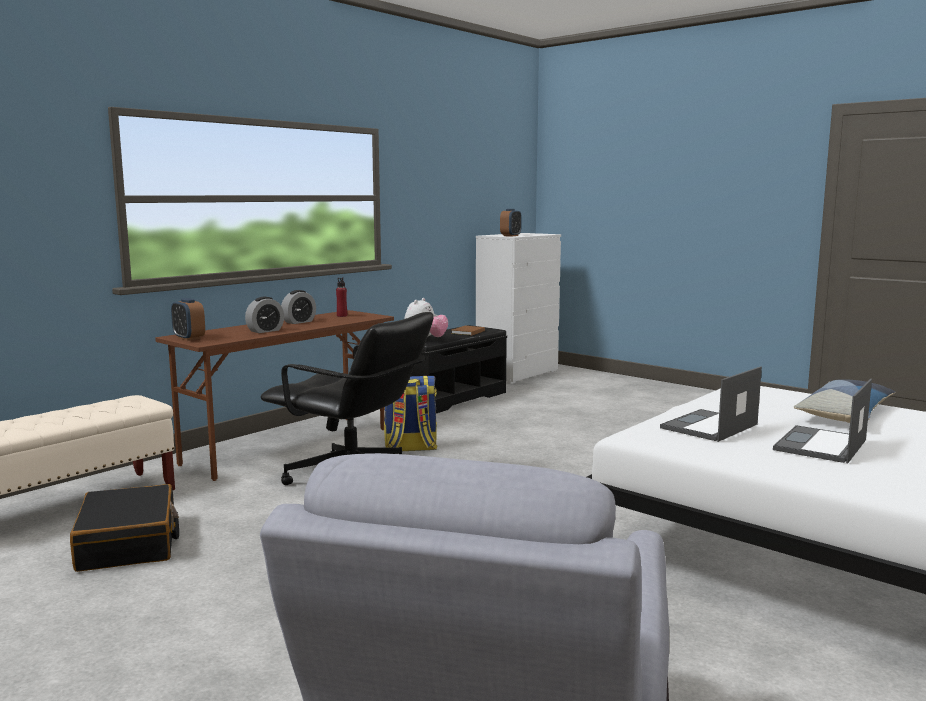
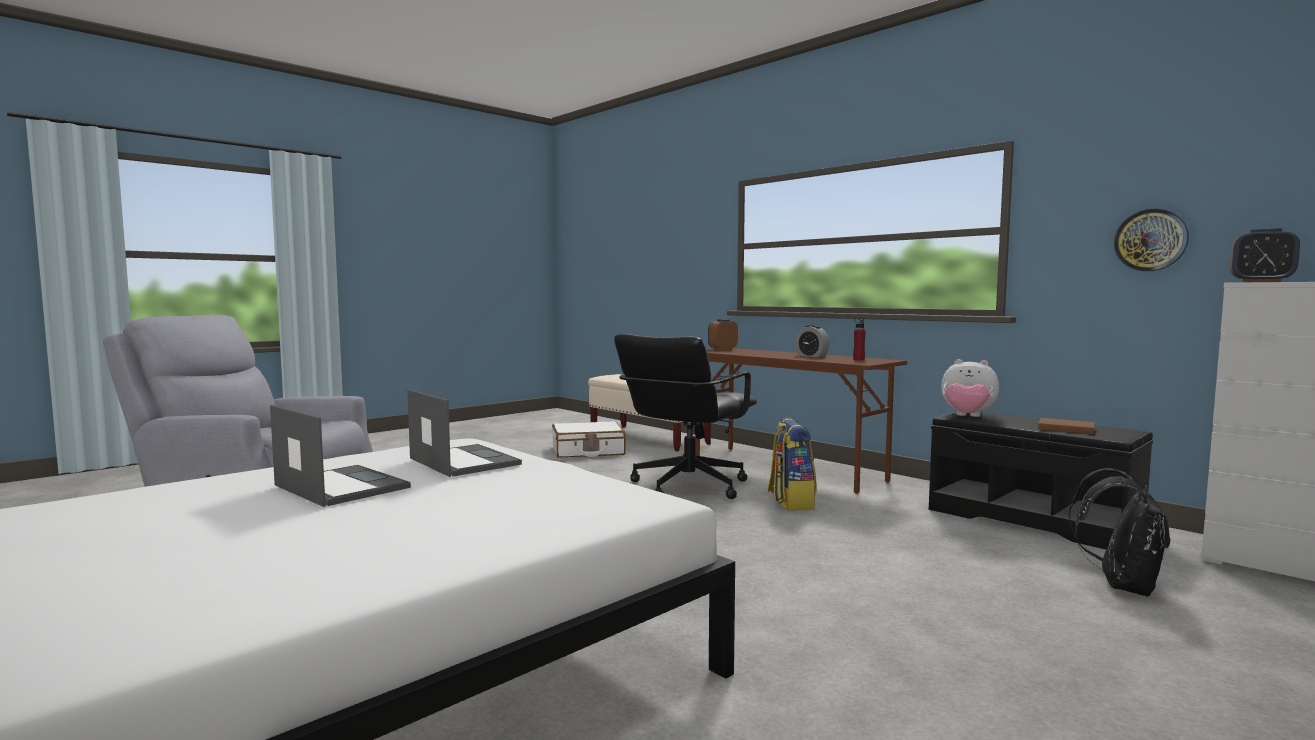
camera: 95 degrees right, 5 degrees down
black suitcase [70,484,179,572] -> white suitcase [552,421,626,458]
alarm clock [245,297,284,333] -> none
pillow [794,379,896,423] -> none
none -> black backpack [1069,468,1170,597]
none -> wall clock [1114,209,1189,272]

